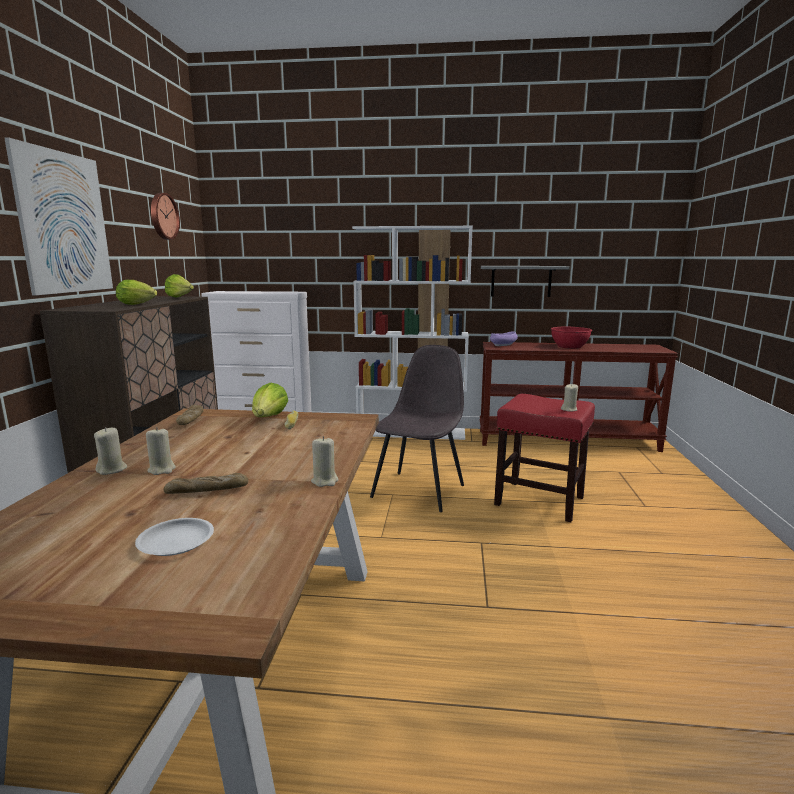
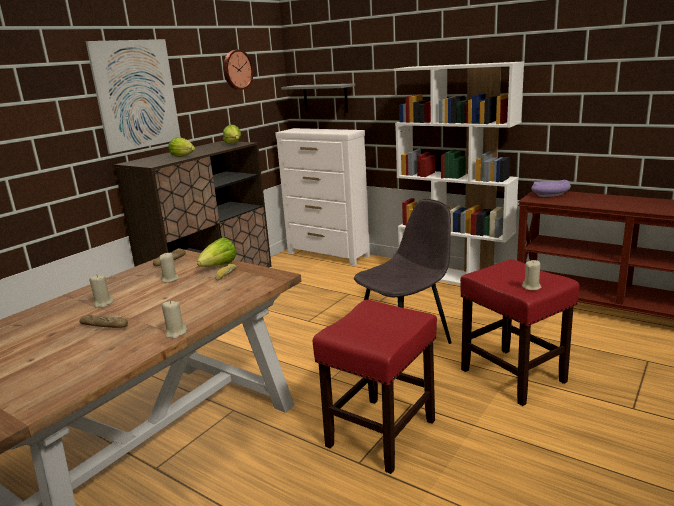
camera: 30 degrees right, 5 degrees up
beige candle [94,427,127,475] -> beige candle moved to [159,252,179,282]
white plate [135,518,214,556] -> none
grey shelf [481,266,570,297] -> grey shelf moved to [281,83,355,113]
red bowl [551,327,592,349] -> none
none -> red stool [313,300,437,474]

